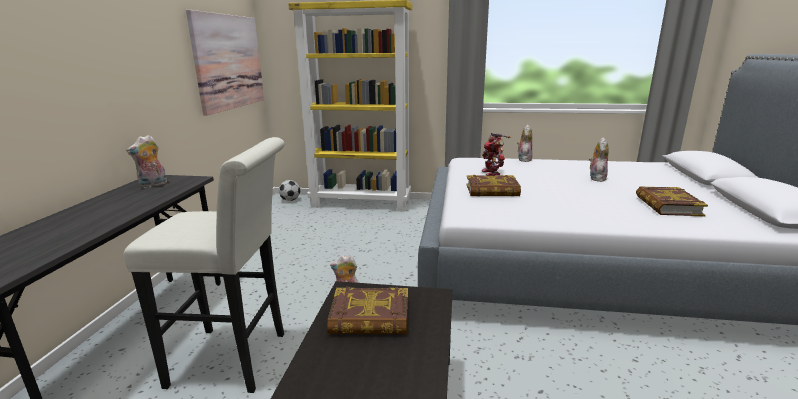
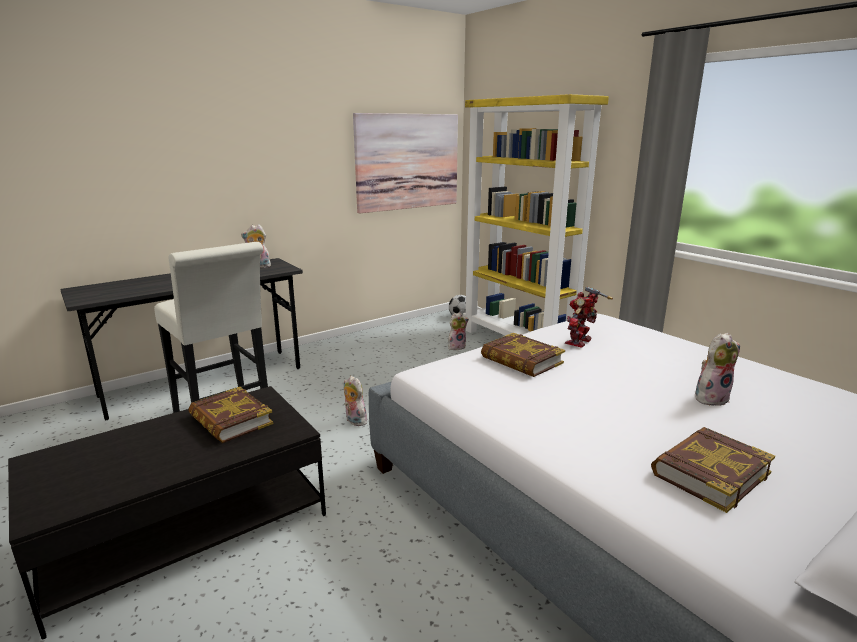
camera: 45 degrees right, 0 degrees up
plush toy [517,124,533,162] -> plush toy moved to [448,312,469,350]

